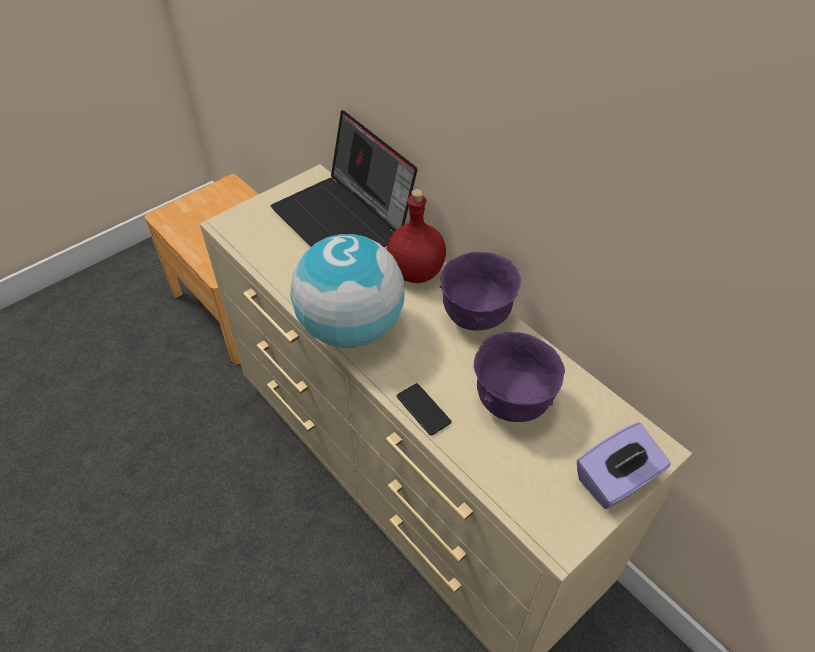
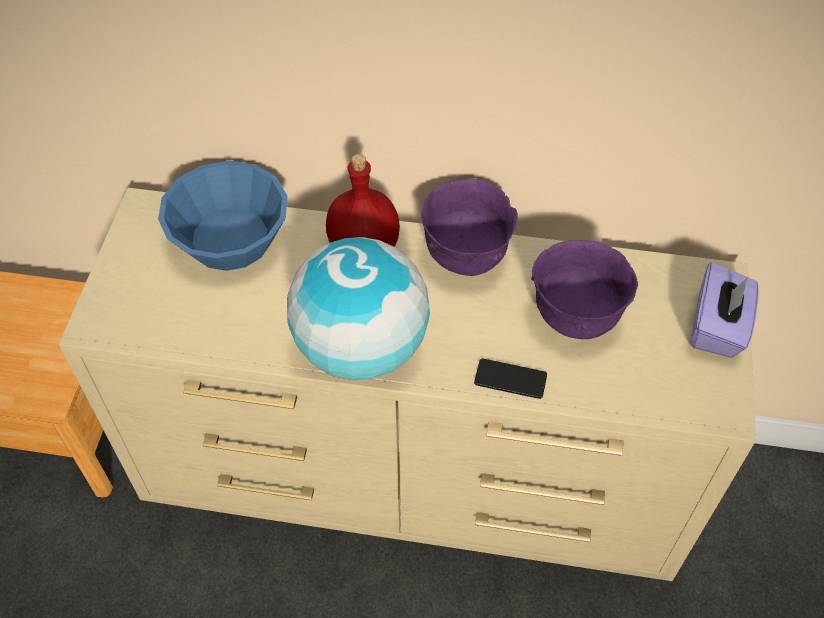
camera: 40 degrees left, 5 degrees up
laptop [271,110,417,247] -> blue bowl [158,160,288,271]

